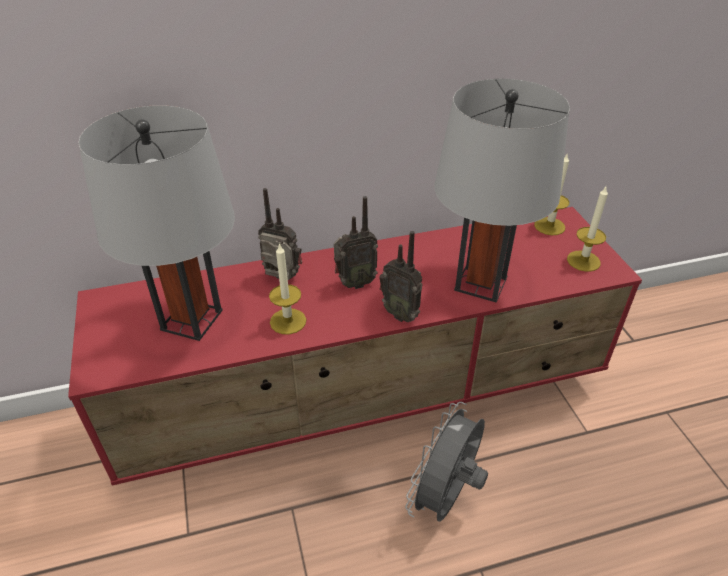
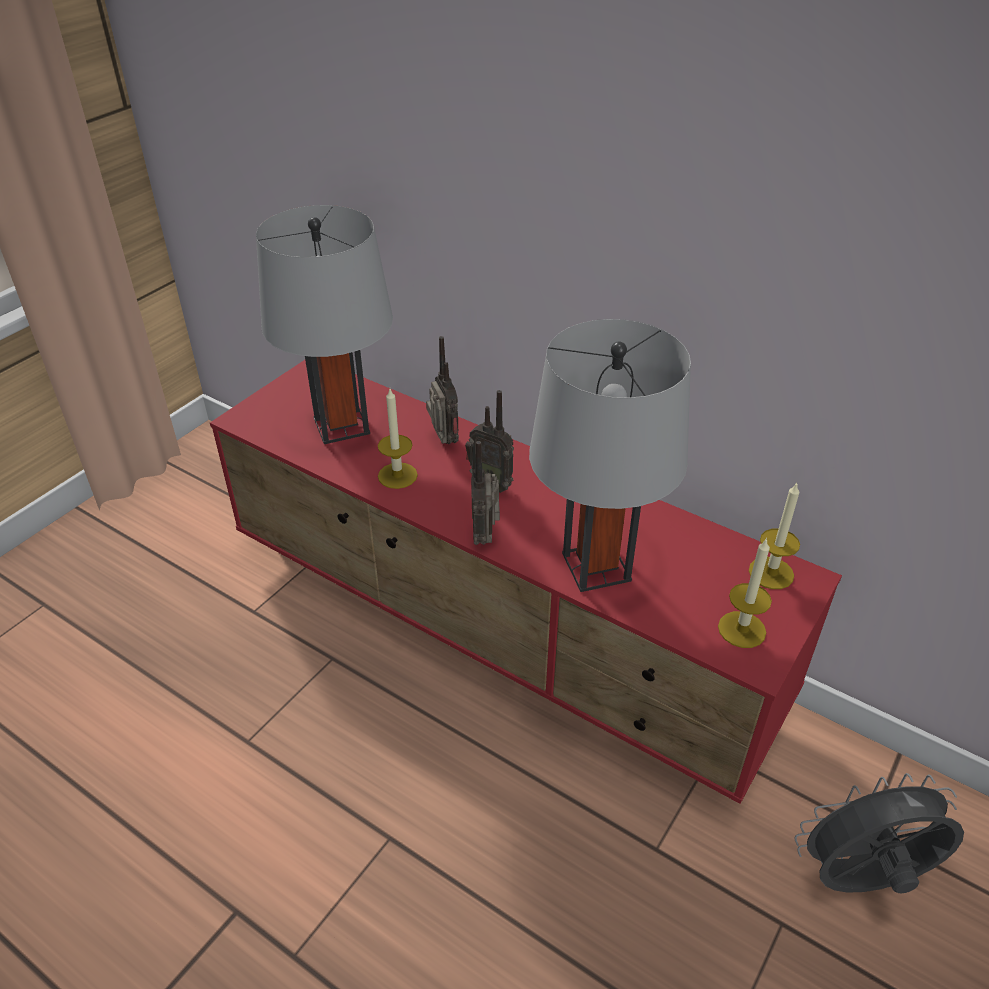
camera: 50 degrees right, 0 degrees up
grey fan [405,402,488,522] -> grey fan moved to [794,773,964,893]

